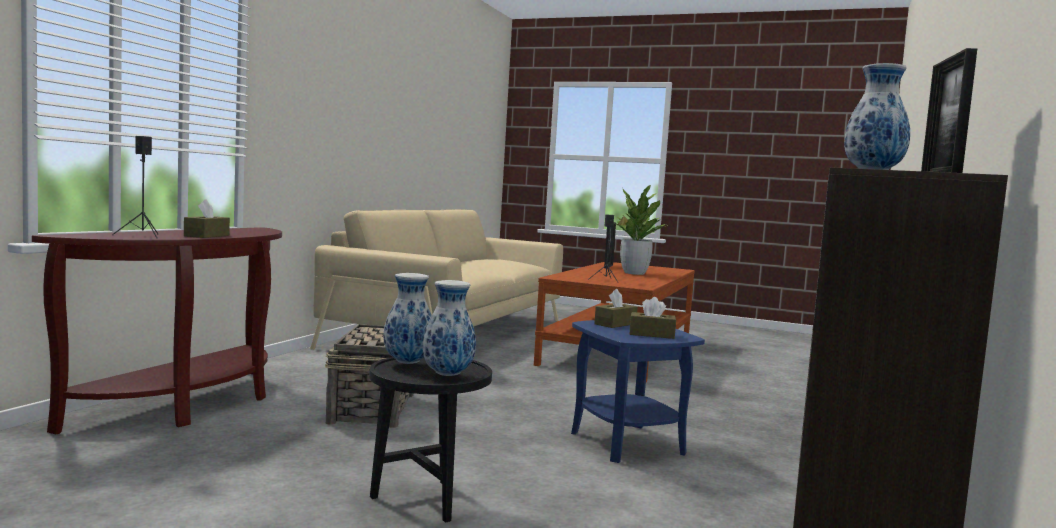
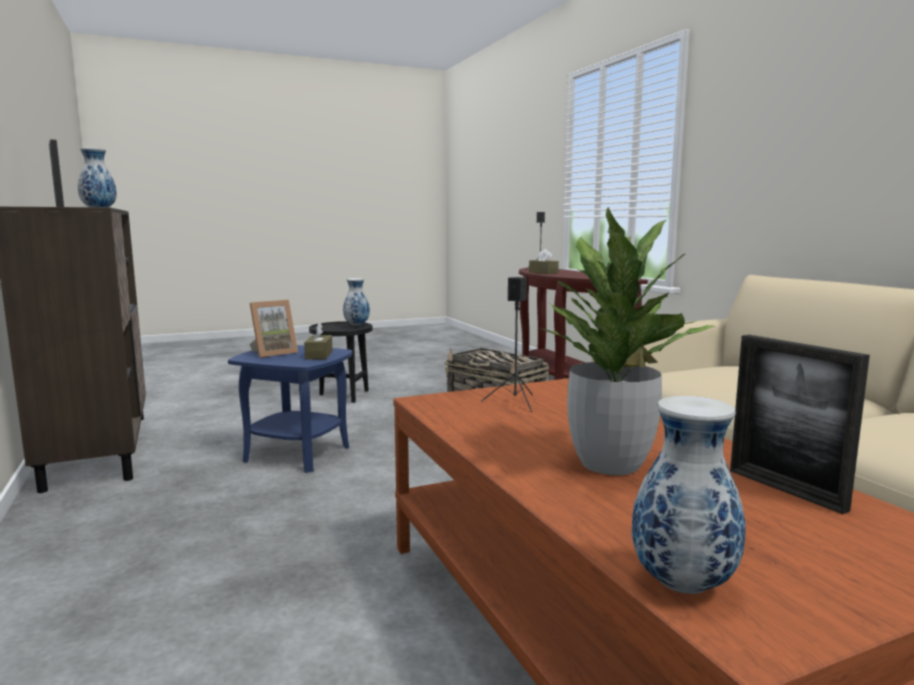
camera: 135 degrees right, 5 degrees up
vase [423,280,476,376] -> vase moved to [632,396,746,594]
brown tissue box [630,297,676,339] -> picture frame [249,300,298,358]

